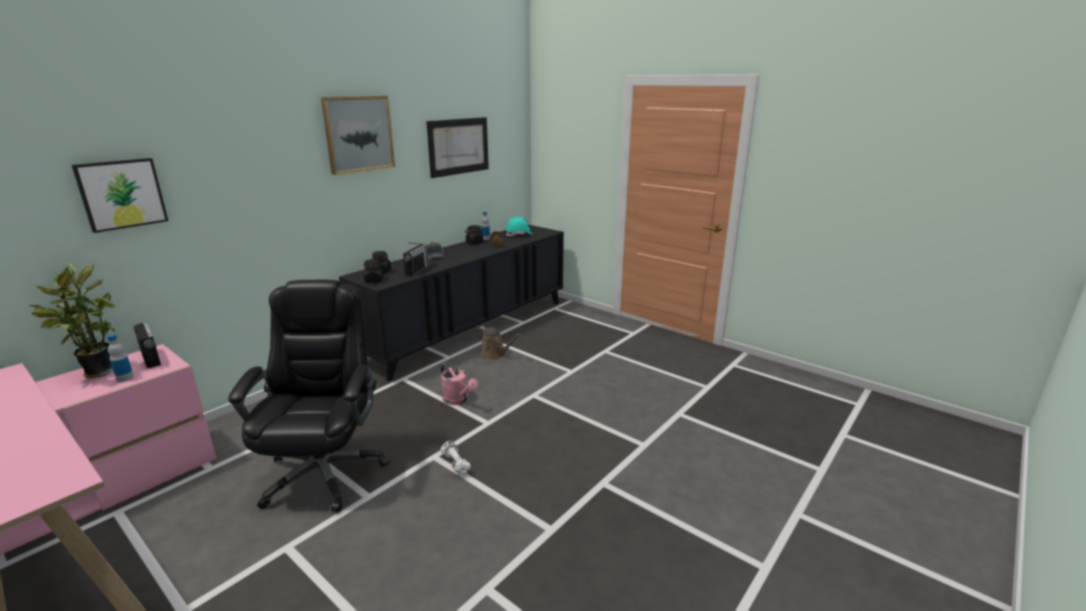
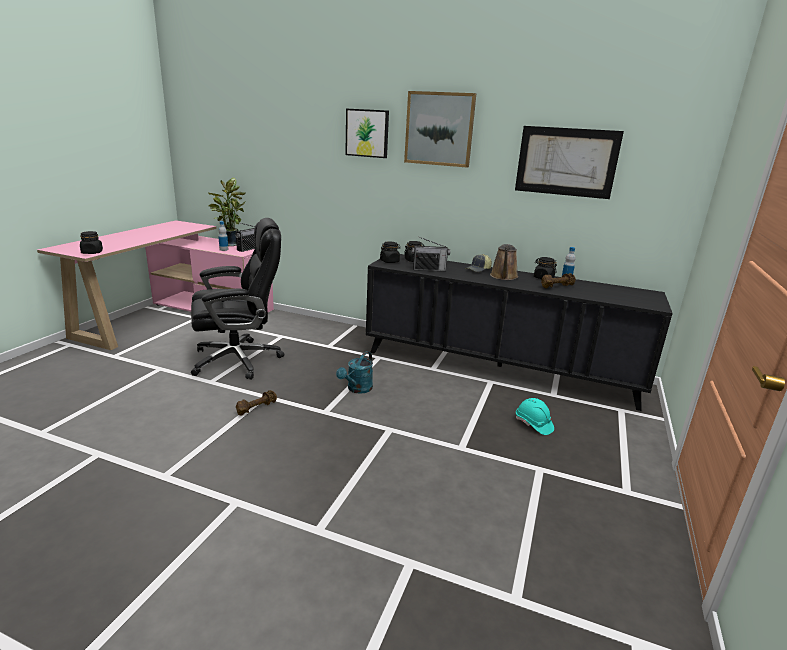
camera: 70 degrees right, 0 degrees up
picture [72,158,168,233] -> picture moved to [345,109,389,158]
pink watering can [441,363,478,405] -> turquoise watering can [336,351,373,394]
white dumbbell [441,441,471,475] -> brown dumbbell [236,390,277,415]
brown watering can [476,326,521,360] -> brown watering can moved to [490,244,518,280]
turquoise hard hat [506,217,533,237] -> turquoise hard hat moved to [516,398,554,435]
none -> black jar [80,231,103,254]

